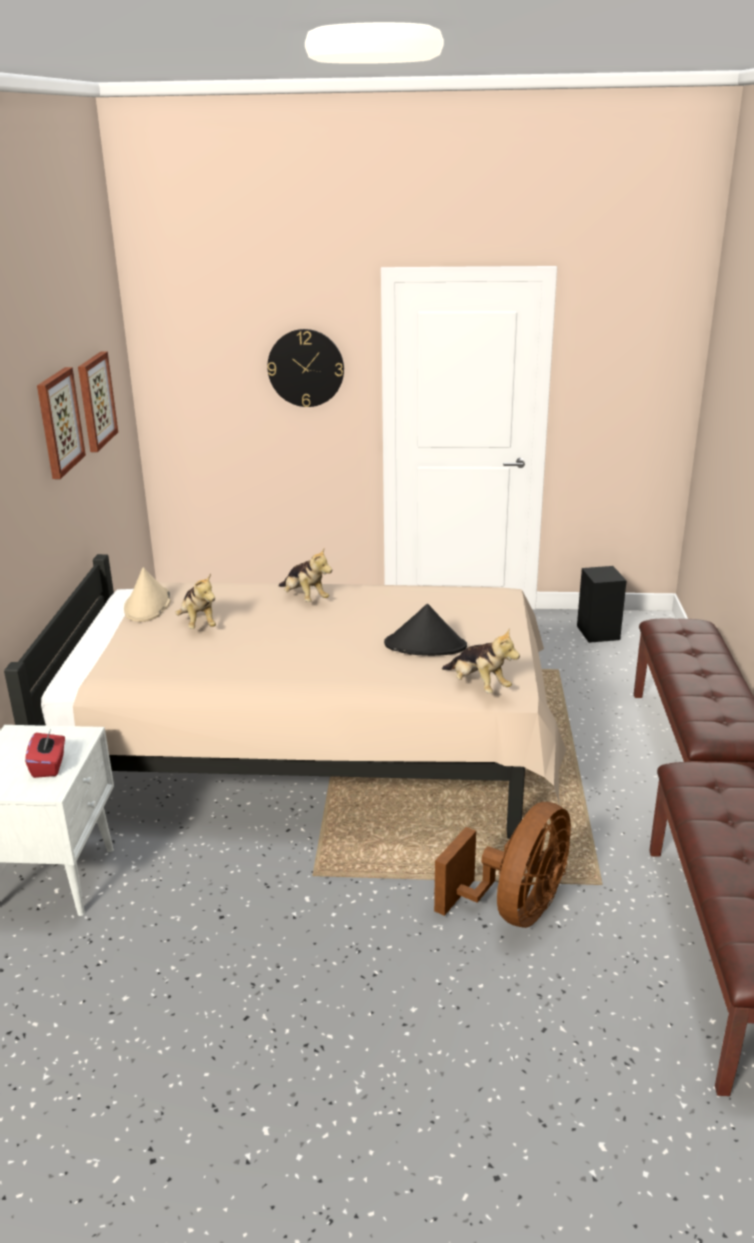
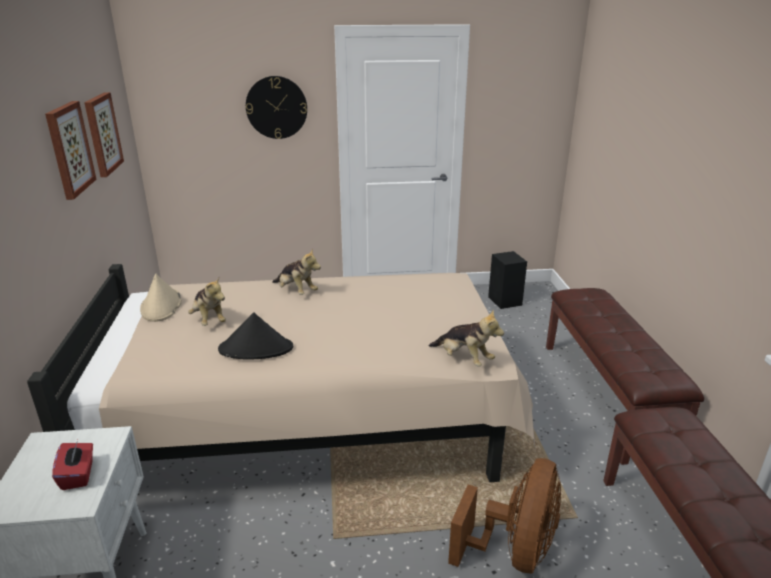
camera: 10 degrees left, 0 degrees up
black hat [384,604,467,656] -> black hat moved to [218,312,293,360]

